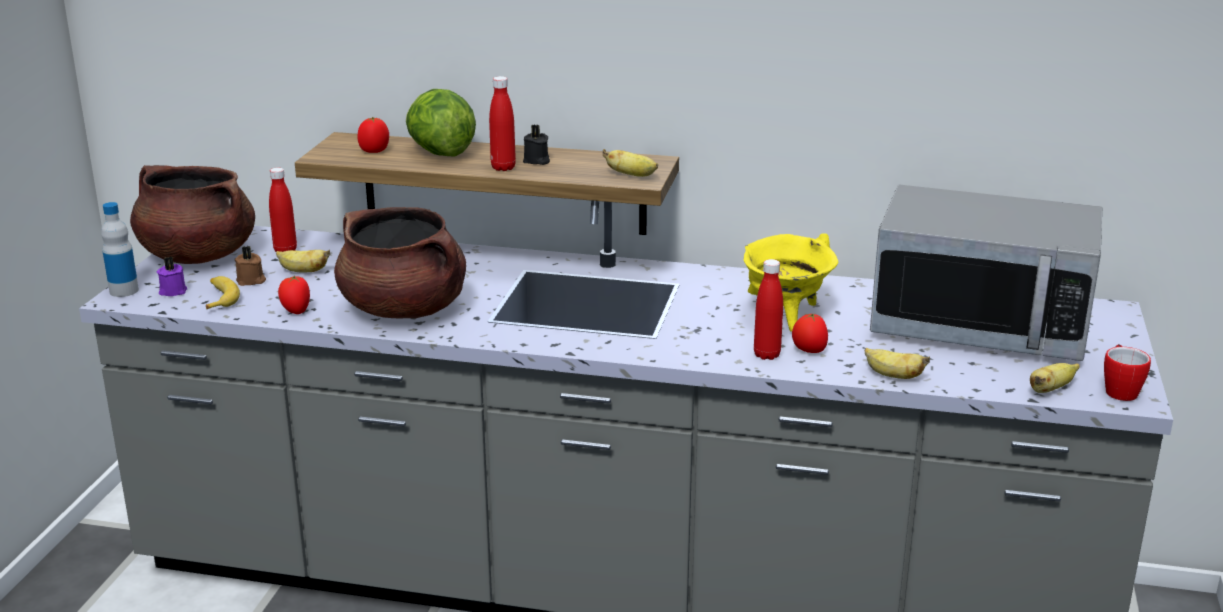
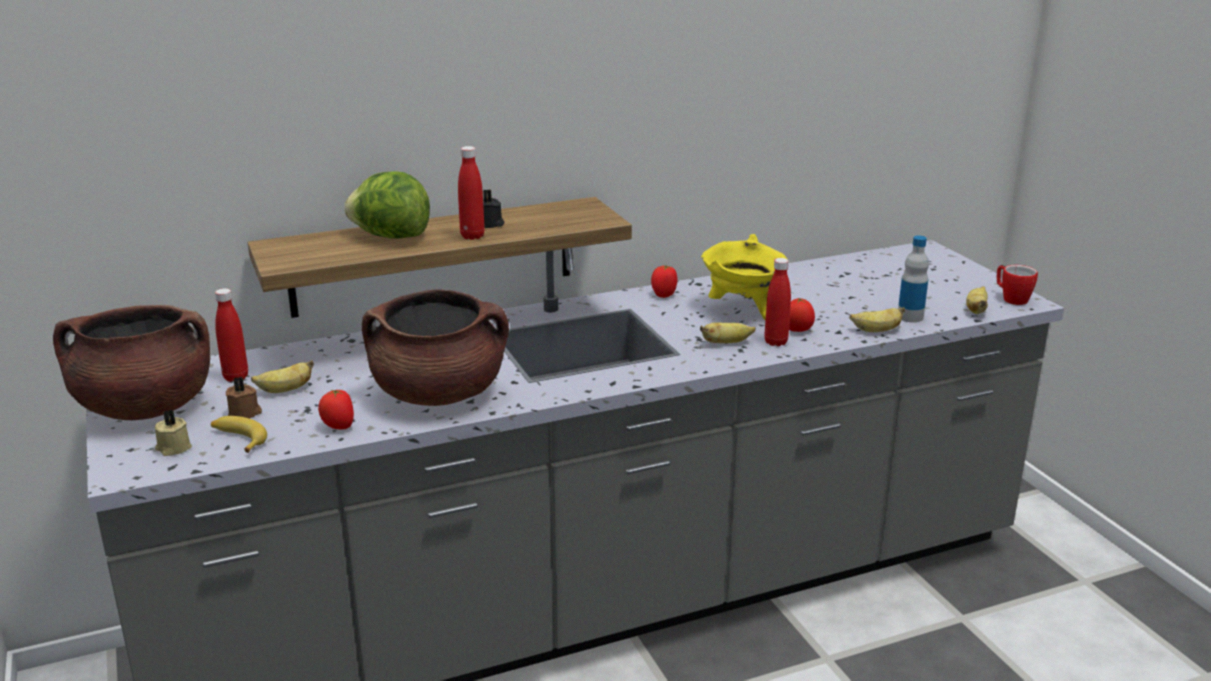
camera: 35 degrees left, 0 degrees up
bottle [101,202,139,297] -> bottle moved to [898,235,929,322]
purple candle [157,256,187,296] -> beige candle [155,410,192,456]
tomato [357,117,389,153] -> tomato moved to [651,265,677,298]
banana [603,149,658,177] -> banana moved to [700,323,756,343]
microwave [870,185,1102,361] -> none

